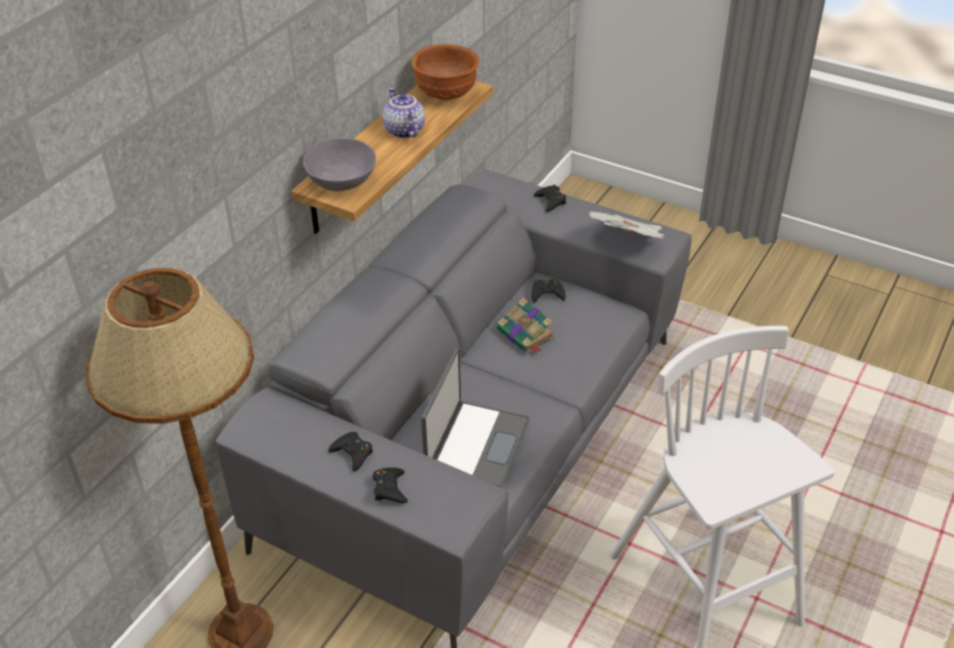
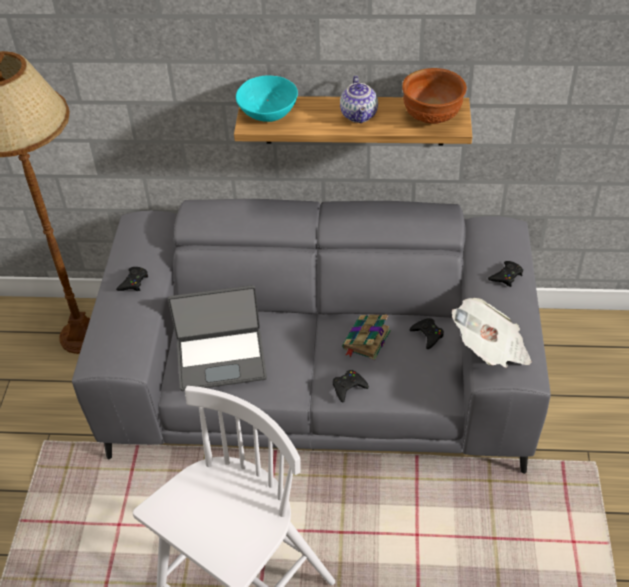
camera: 65 degrees right, 5 degrees up
grey bowl [303,138,376,191] -> turquoise bowl [236,75,298,122]
black game controller [373,467,408,503] -> black game controller moved to [332,370,369,403]
teapot [383,87,425,138] -> teapot turned 135 degrees clockwise [340,76,378,123]

